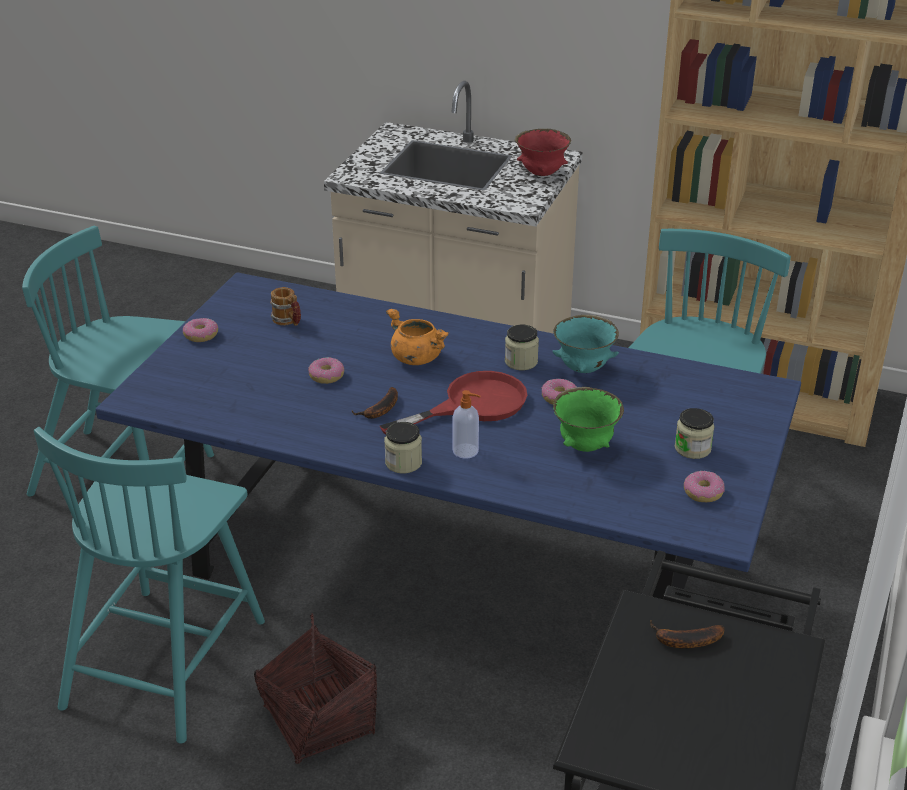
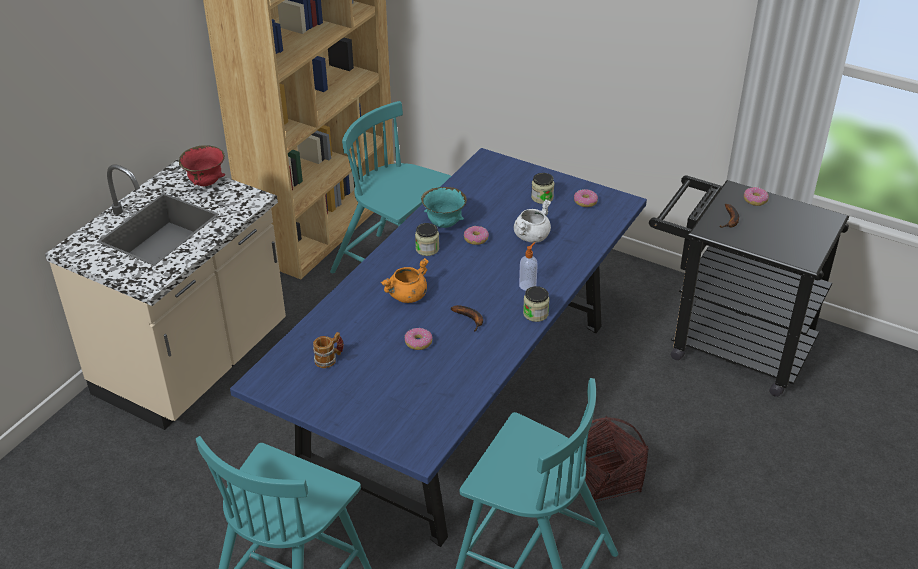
camera: 80 degrees left, 5 degrees up
donut [183,318,218,342] -> donut moved to [744,187,769,206]
red frying pan [380,371,527,435] -> none
green bowl [553,387,624,452] -> white cooking pot [514,200,551,243]

